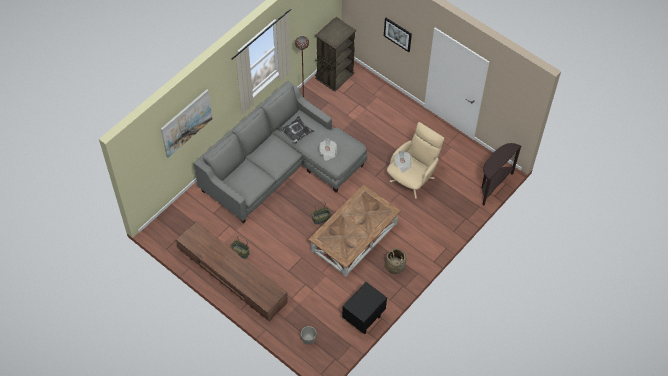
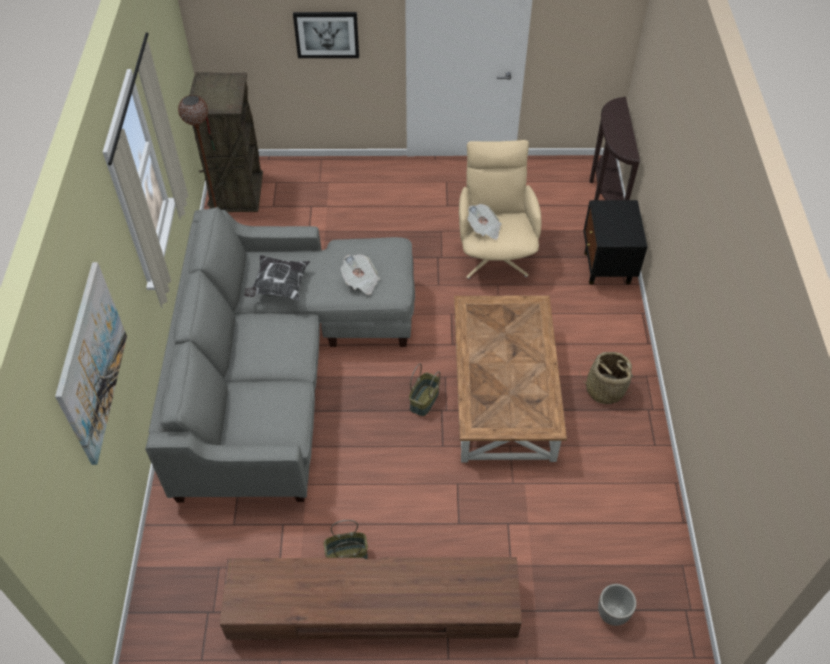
camera: 40 degrees left, 5 degrees down
black nightstand [342,282,387,334] -> black nightstand moved to [583,200,648,285]

